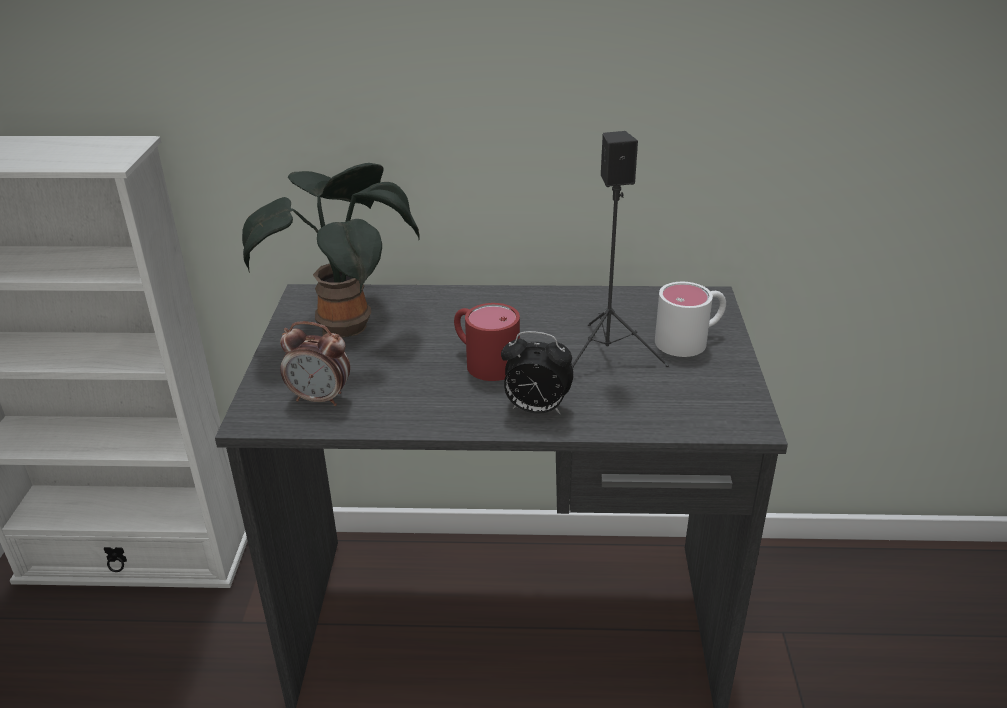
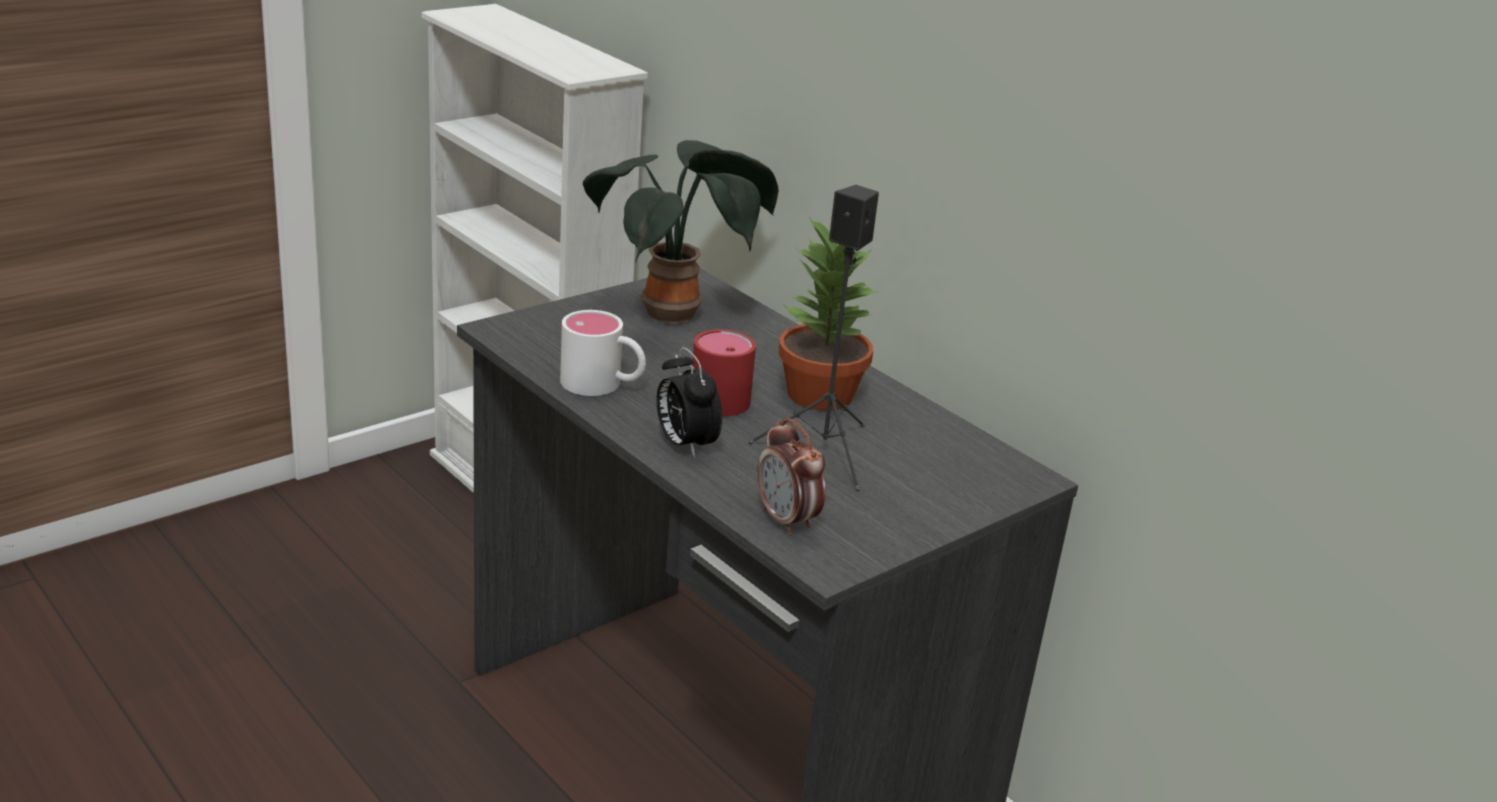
camera: 45 degrees right, 5 degrees down
alarm clock [280,321,350,406] -> alarm clock moved to [757,418,826,535]
white mug [655,282,726,357] -> white mug moved to [560,310,646,396]
none -> potted plant [779,217,878,411]

